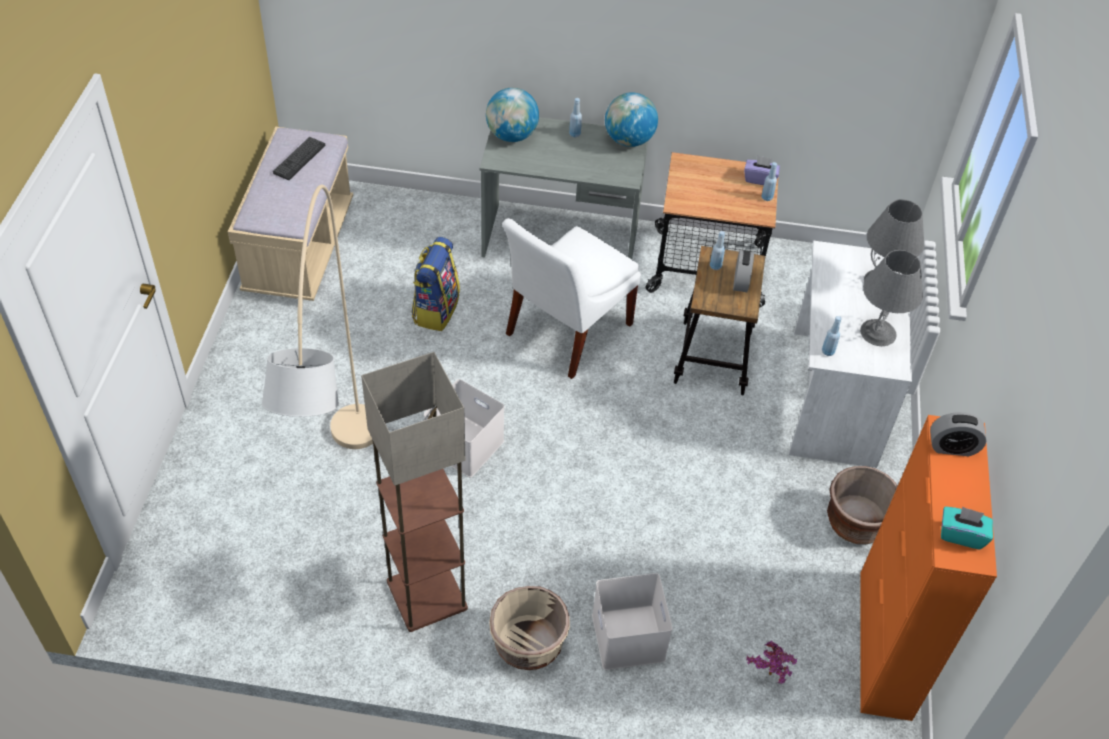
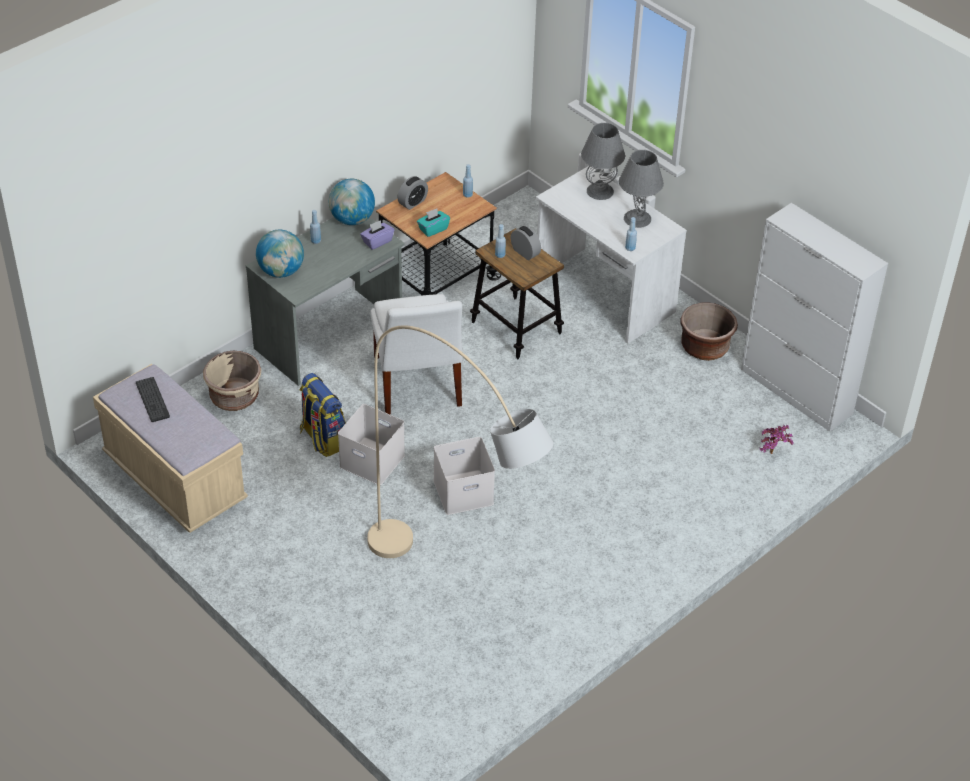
camera: 50 degrees left, 5 degrees down
floor lamp [361,352,468,632] -> none
beige planter [489,586,570,670] -> beige planter moved to [203,351,261,411]
white storage box [592,573,673,670] -> white storage box moved to [338,404,405,485]
purple tissue box [744,155,780,185] -> purple tissue box moved to [360,220,394,250]
orange cabinet [860,415,997,721] -> white cabinet [741,203,888,432]
alarm clock [930,412,987,456] -> alarm clock moved to [397,176,428,210]
turquoise tissue box [941,506,993,549] -> turquoise tissue box moved to [417,208,450,237]

